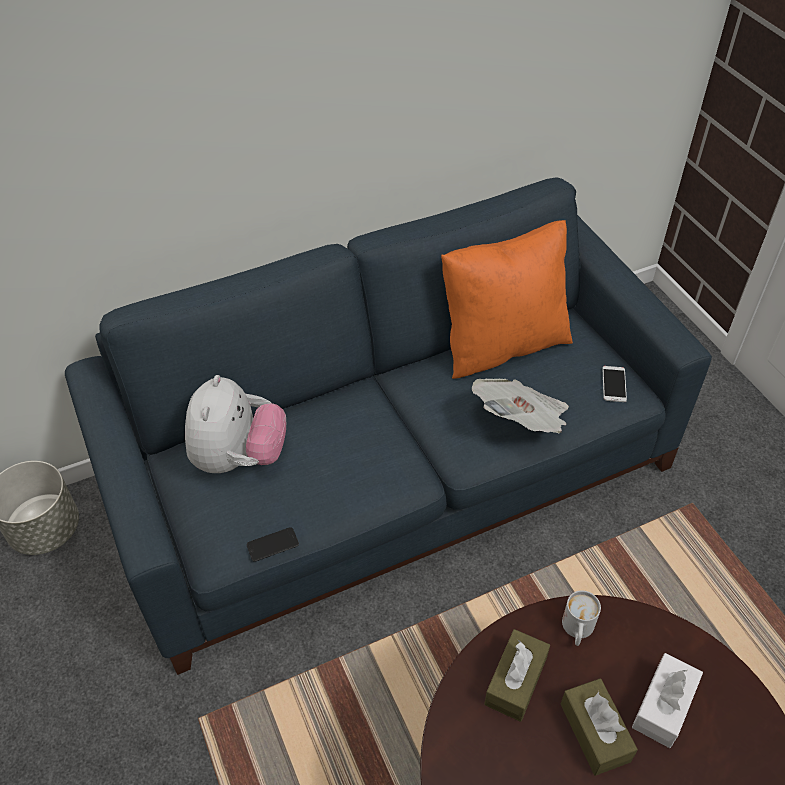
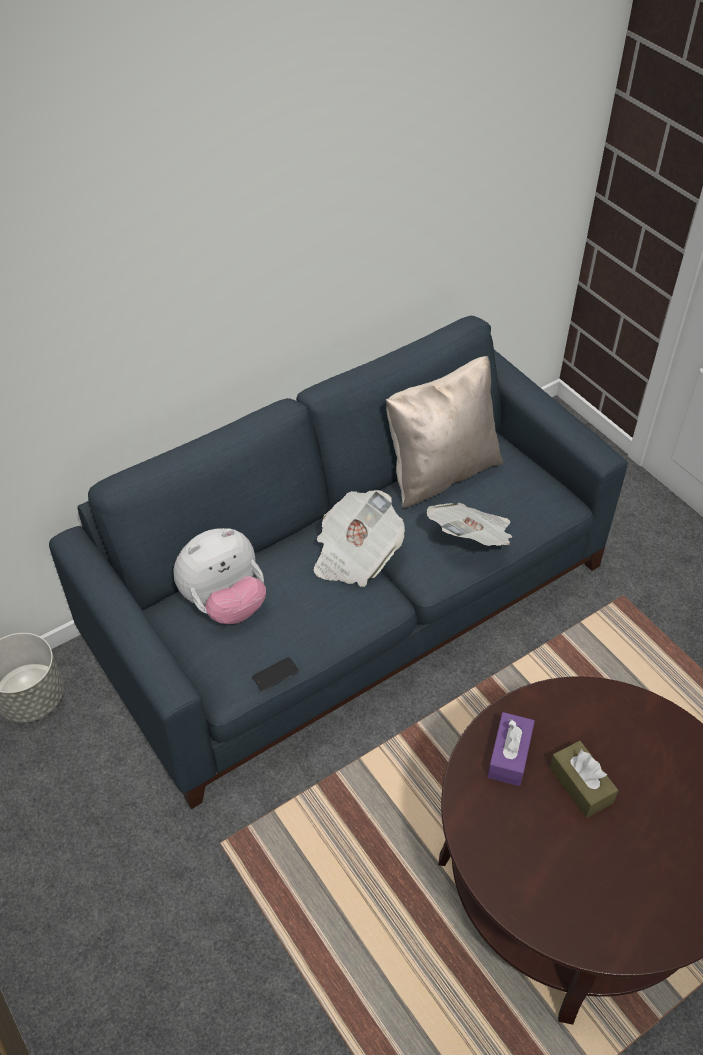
camera: 10 degrees left, 0 degrees up
plush toy [185,375,286,473] -> plush toy turned 60 degrees clockwise [173,528,266,624]
orange pillow [441,220,573,379] -> beige pillow [386,356,503,508]
brown tissue box [484,629,550,722] -> purple tissue box [487,712,535,786]
white mug [562,590,601,646] -> none
phone [602,366,627,402] -> none
white tissue box [632,653,703,748] -> none
none -> newspaper [314,490,405,587]

